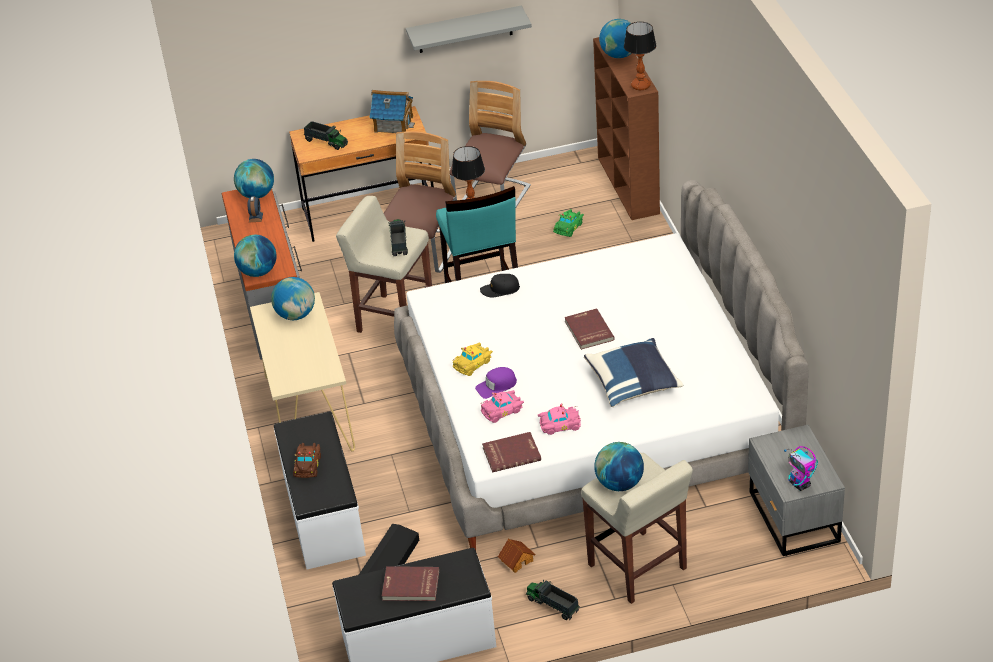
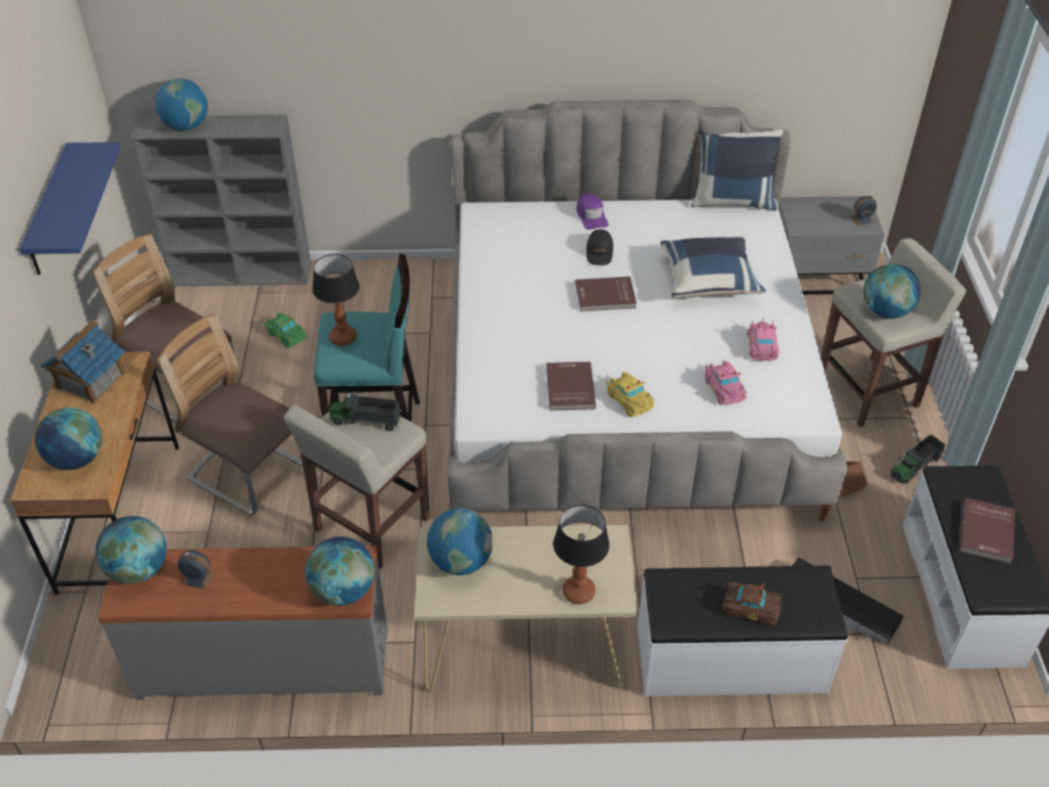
camera: 80 degrees left, 5 degrees up
toy truck [304,121,348,150] -> globe [35,407,102,470]
grey shelf [406,6,532,53] -> blue shelf [19,142,121,275]
purple cap [475,367,517,399] -> purple cap moved to [576,193,609,230]
black cap [480,274,520,297] -> black cap moved to [586,229,613,265]
red book [482,432,541,473] -> red book moved to [546,362,596,411]
brown bookcase [593,37,660,220] -> grey bookcase [130,115,311,286]
table lamp [624,22,656,90] -> table lamp moved to [553,505,610,604]
toy robot [784,446,818,491] -> alarm clock [850,196,877,226]
none -> blue pillow [691,129,783,211]

